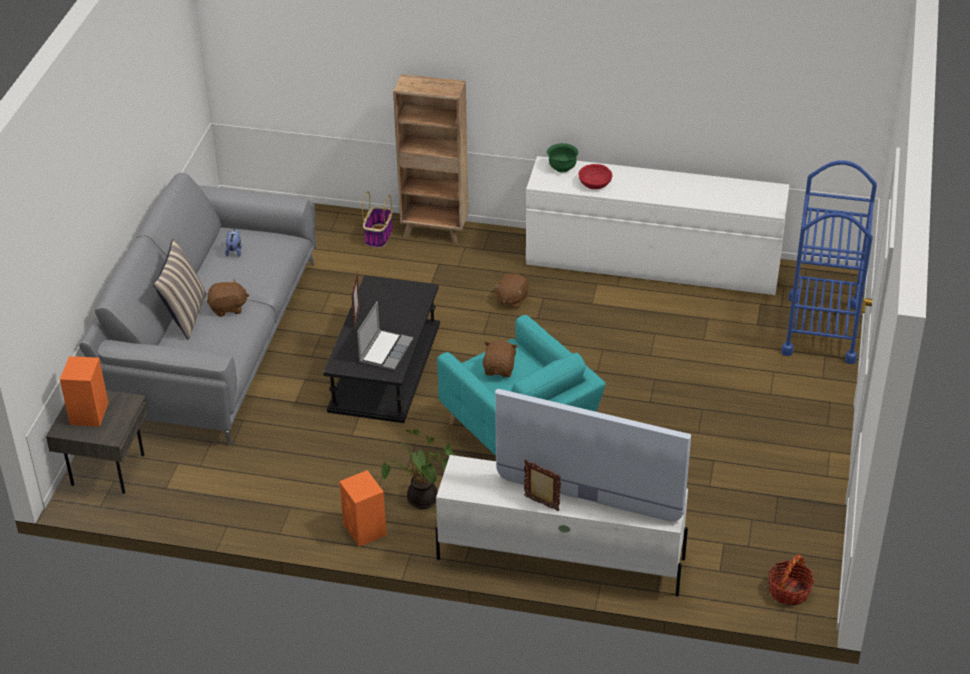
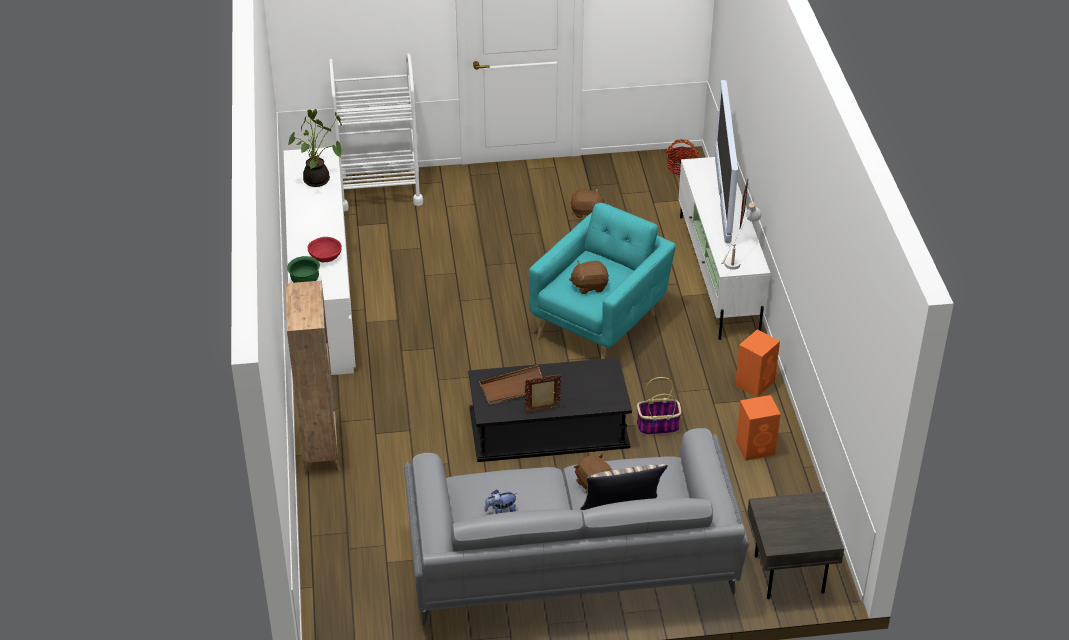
camera: 110 degrees left, 0 degrees up
orange speaker [60,356,108,427] -> orange speaker moved to [736,395,781,461]
laptop [357,301,413,370] -> none
basket [362,191,393,248] -> basket moved to [637,377,682,435]
potted plant [381,429,454,509] -> potted plant moved to [288,109,342,187]
brown plush toy [494,273,529,309] -> brown plush toy moved to [570,189,604,218]
blue cart [781,160,877,364] -> white cart [329,53,423,211]
none -> brown tray [479,365,543,405]
none -> white table lamp [721,202,762,270]

